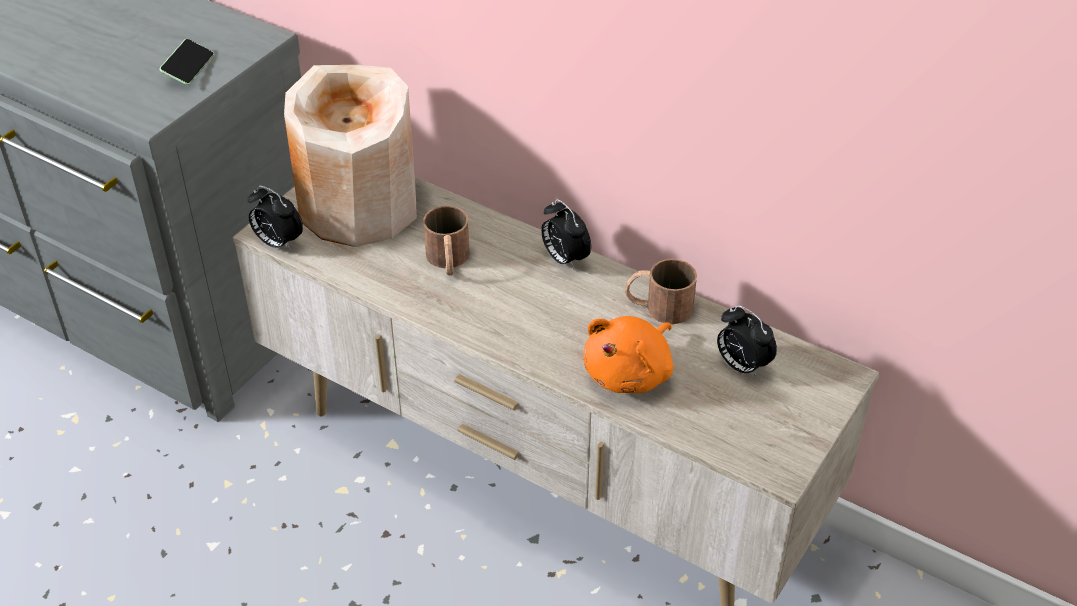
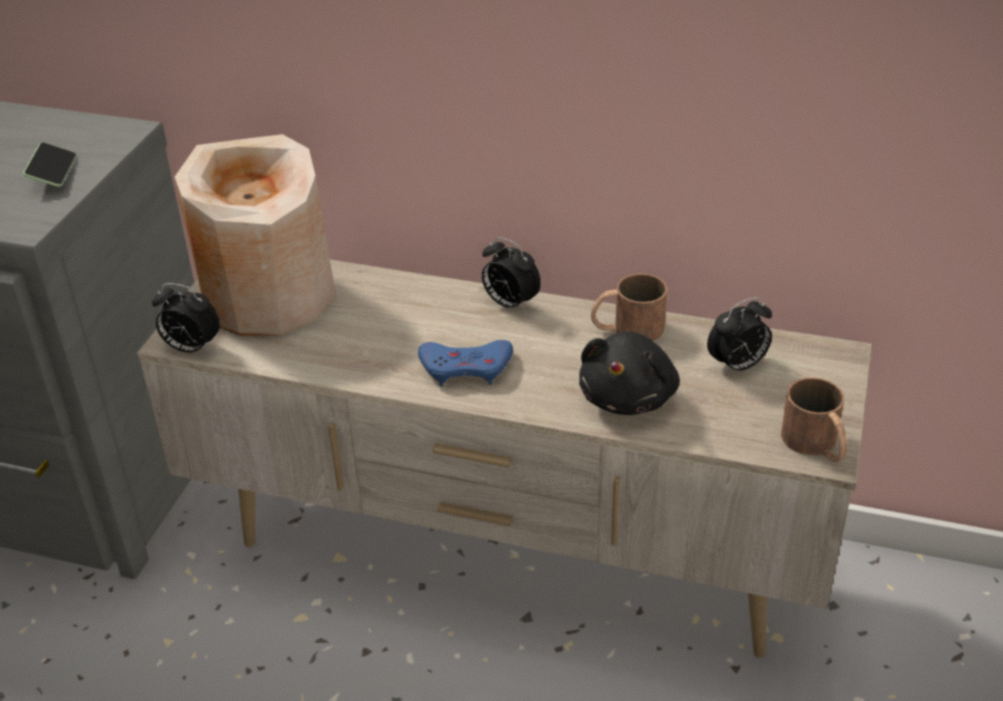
camera: 15 degrees left, 5 degrees down
brown mug [423,206,470,275] -> brown mug moved to [781,377,847,462]
orange plush toy [583,316,674,393] -> black plush toy [579,332,680,415]
alarm clock [717,305,777,378] -> alarm clock turned 60 degrees counterclockwise [707,297,772,375]
none -> blue game controller [418,340,513,386]

